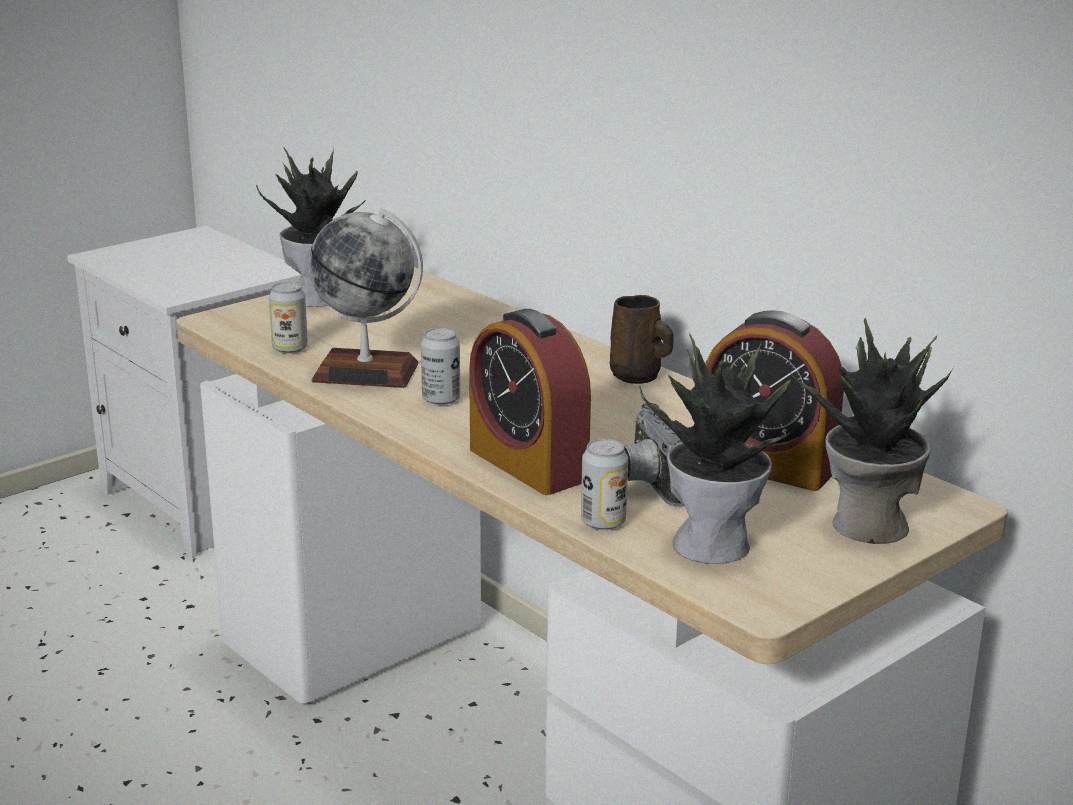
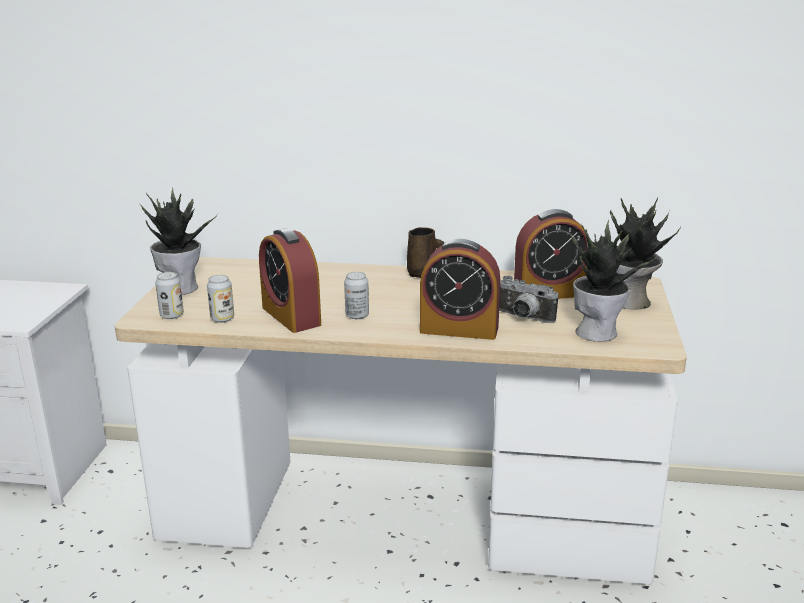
camera: 40 degrees left, 0 degrees up
globe [309,209,423,388] -> alarm clock [259,228,321,333]
can [581,439,628,530] -> can moved to [155,272,184,319]

